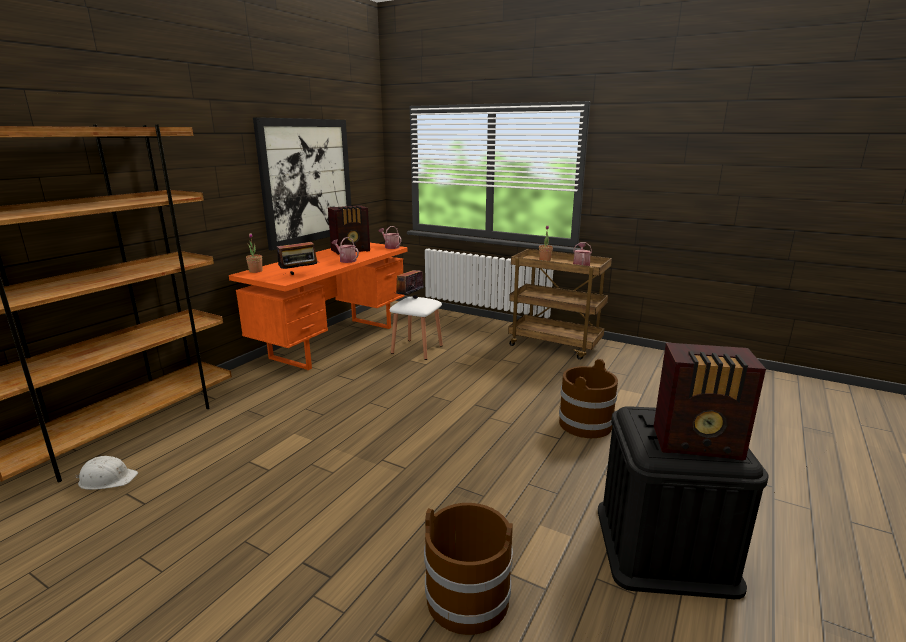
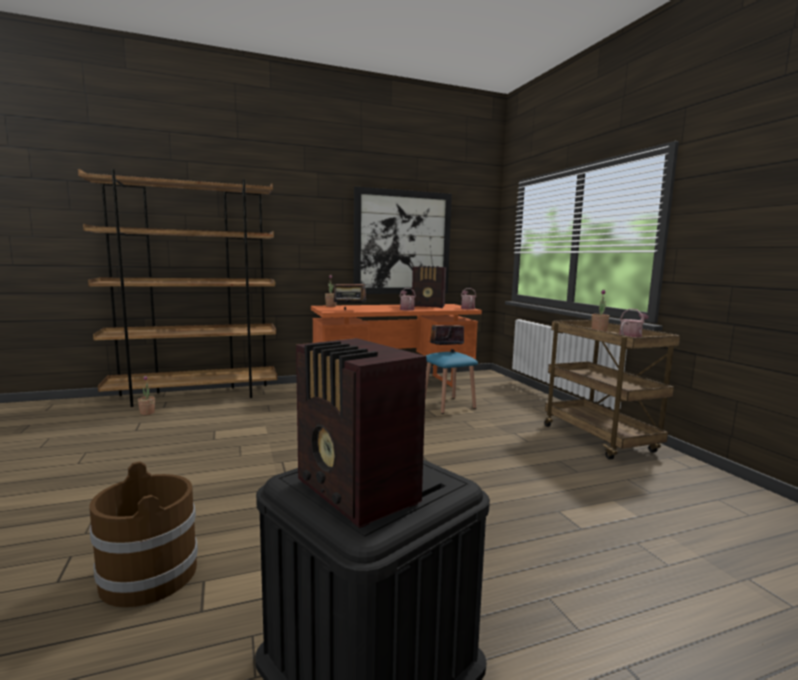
camera: 40 degrees right, 10 degrees down
white hard hat [76,456,138,490] -> potted plant [138,376,155,415]
white stool [390,297,443,360] -> blue stool [425,352,478,414]
brown bucket [559,359,618,438] -> none

